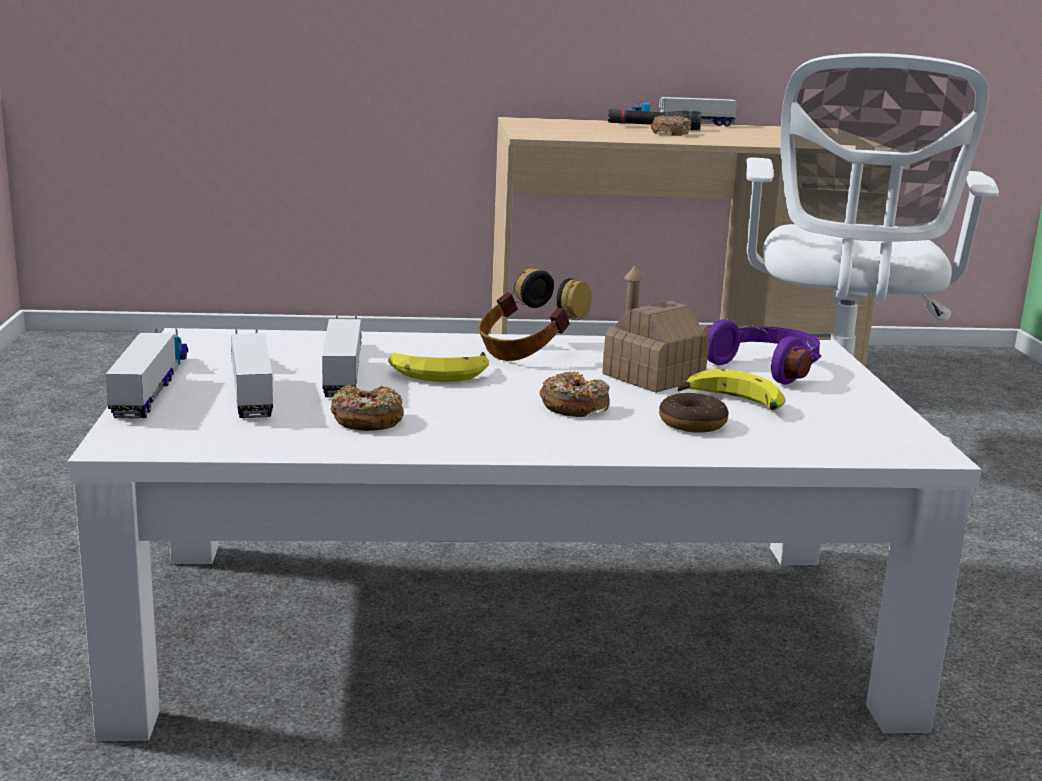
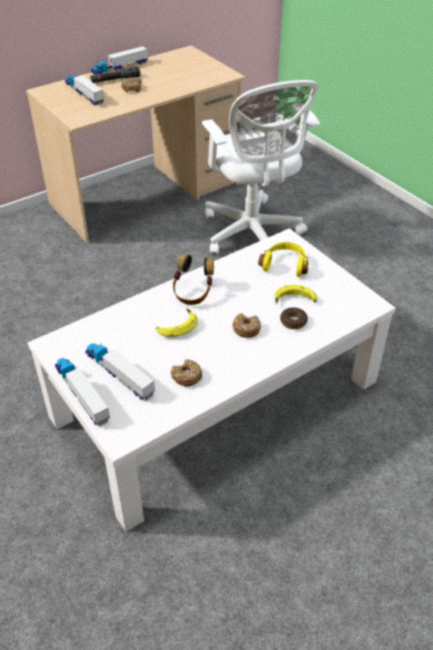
camera: 30 degrees left, 25 degrees up
toy truck [322,315,361,398] -> toy truck moved to [65,75,104,105]
toy house [602,266,709,393] -> none
purple headphones [703,319,821,385] -> yellow headphones [258,242,309,277]

